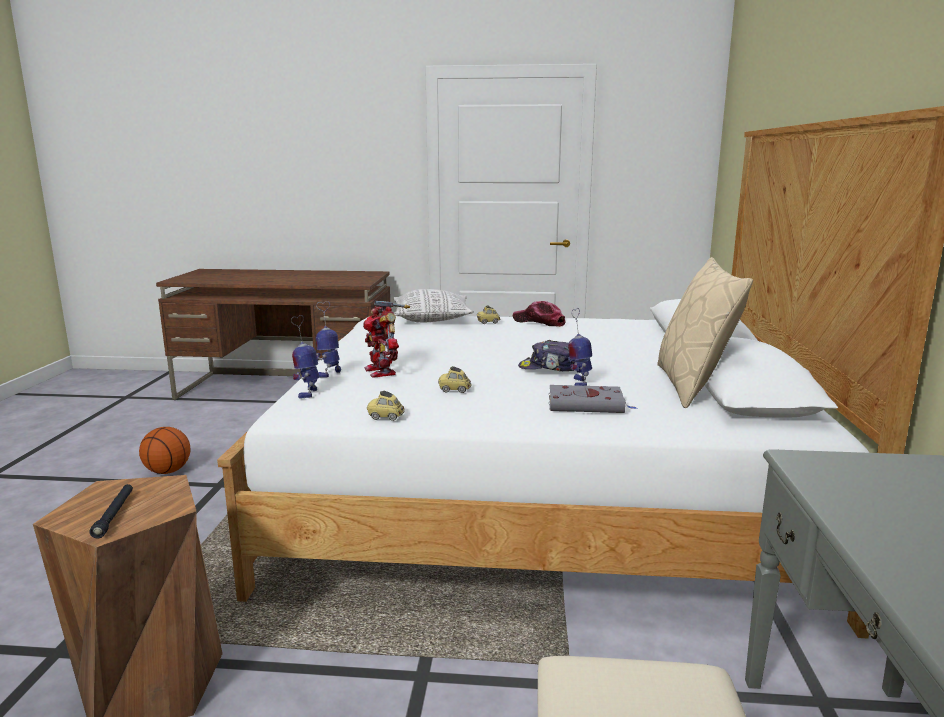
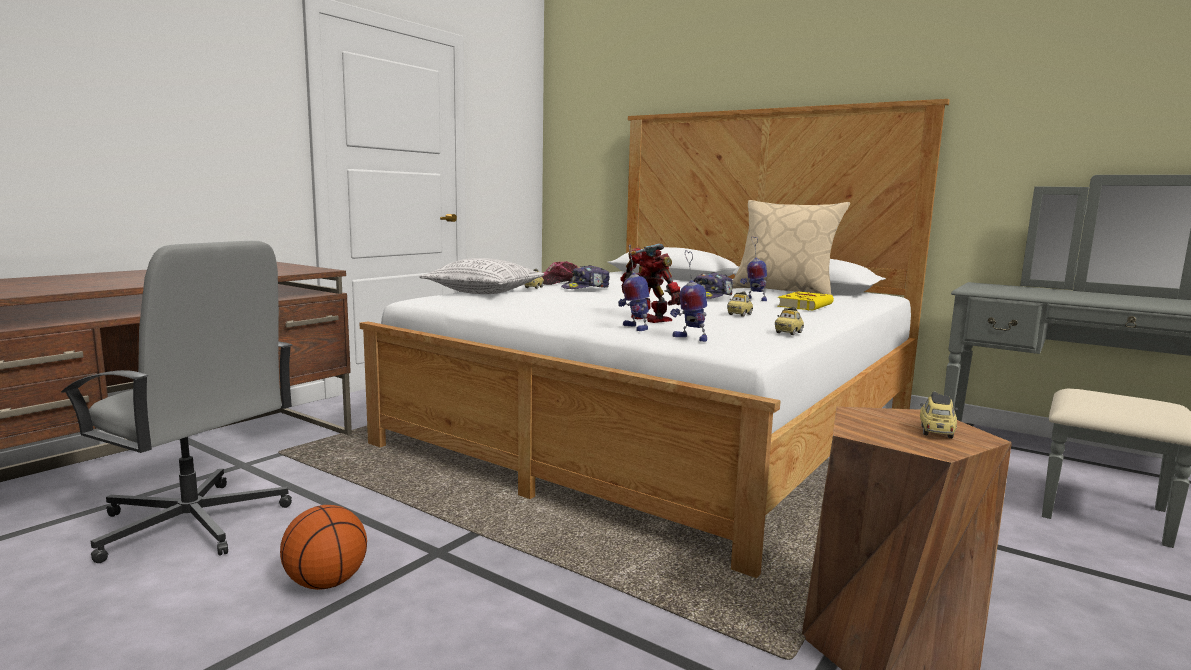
camera: 60 degrees left, 5 degrees down
black flashlight [89,484,133,538] -> toy car [920,392,958,439]
toy robot [363,301,410,378] -> toy robot turned 135 degrees counterclockwise [620,243,680,323]
grey book [549,385,637,413] -> yellow book [777,292,834,310]
none -> grey office chair [61,241,292,563]
none -> cap [561,265,610,289]

